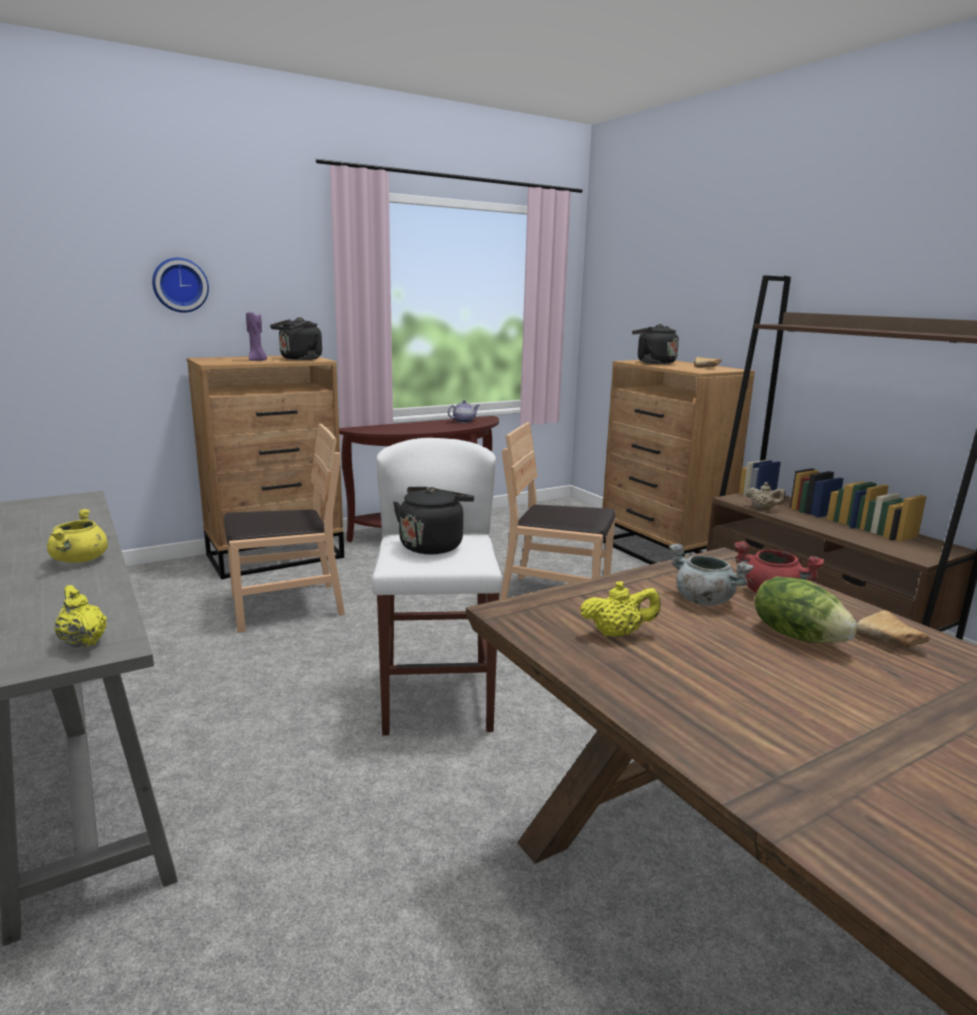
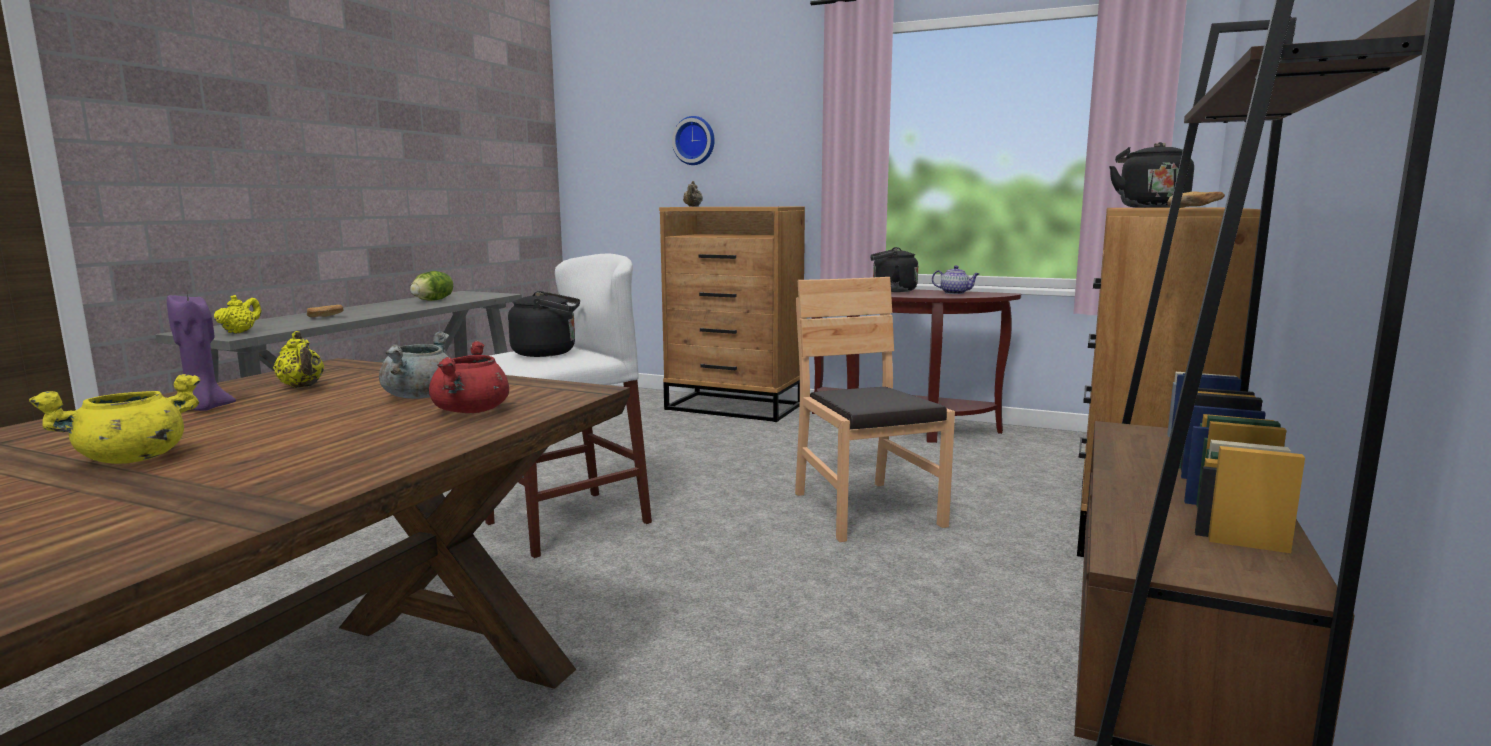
camera: 55 degrees right, 5 degrees down
yellow cooking pot [47,508,108,563] -> yellow cooking pot moved to [29,374,201,464]
brown chair [224,424,345,633] -> none
purple candle [246,312,267,361] -> purple candle moved to [167,293,236,411]
black kettle [270,317,322,360] -> black kettle moved to [870,247,918,292]
beige teapot [746,482,786,510] -> beige teapot moved to [683,181,703,207]
lettuce [754,576,858,643] -> lettuce moved to [410,271,453,301]
bread [856,610,930,648] -> bread moved to [307,305,344,317]

